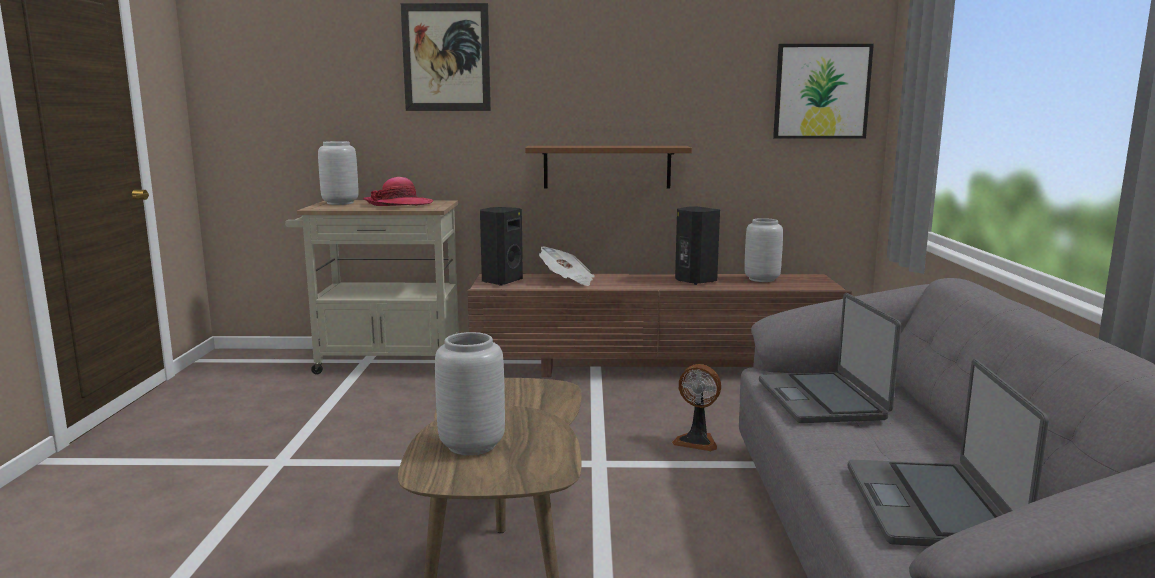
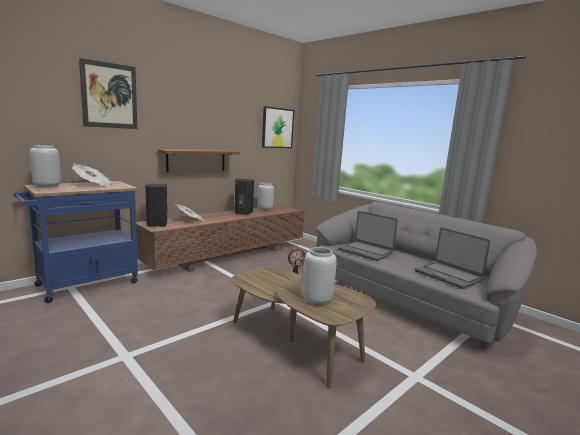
camera: 45 degrees left, 0 degrees up
beige cart [285,200,459,374] -> blue cart [14,181,138,303]
hat [363,177,433,206] -> newspaper [72,163,112,187]

